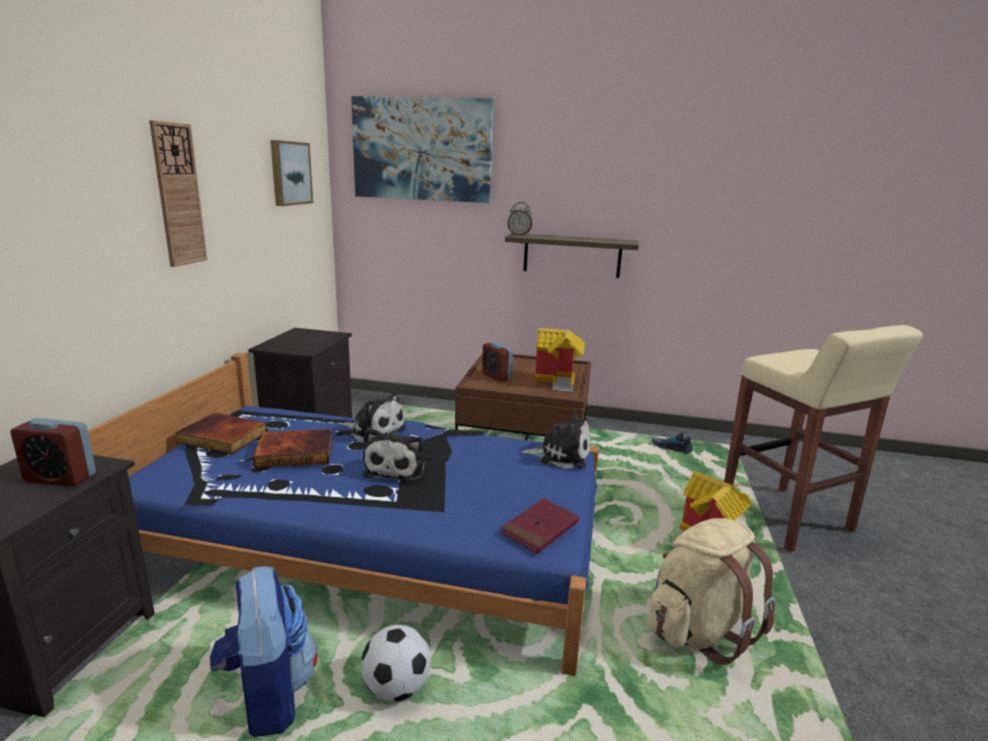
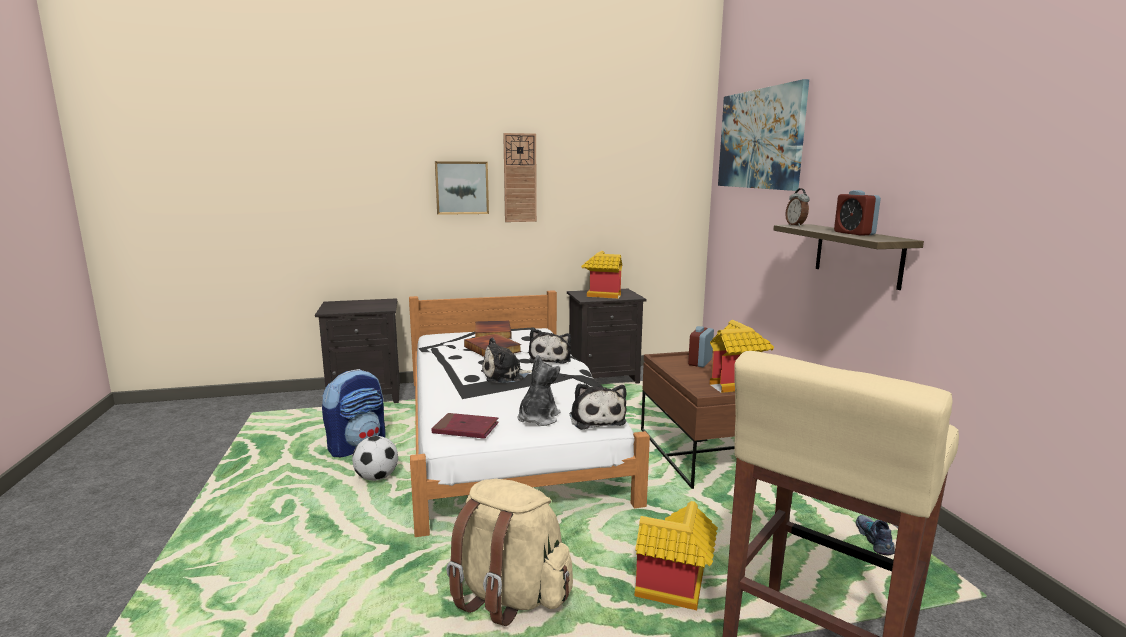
camera: 65 degrees right, 5 degrees down
alarm clock [10,418,96,487] -> alarm clock moved to [834,190,881,236]
blue bed [88,353,599,676] -> white bed [409,290,650,537]
picture [270,140,313,206] -> picture moved to [435,161,489,215]
none -> plush toy [517,355,561,426]
none -> toy house [581,251,622,299]

